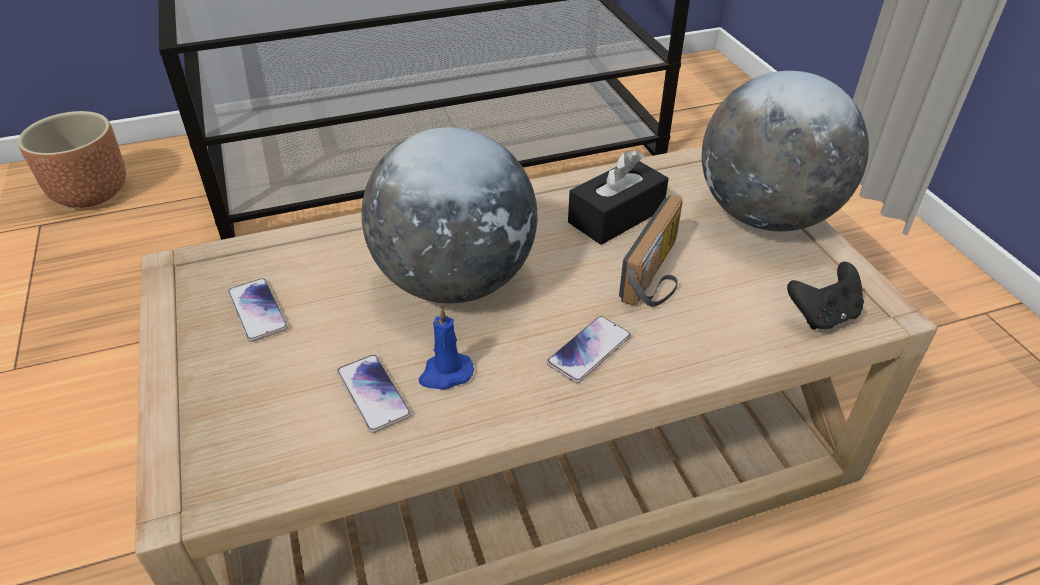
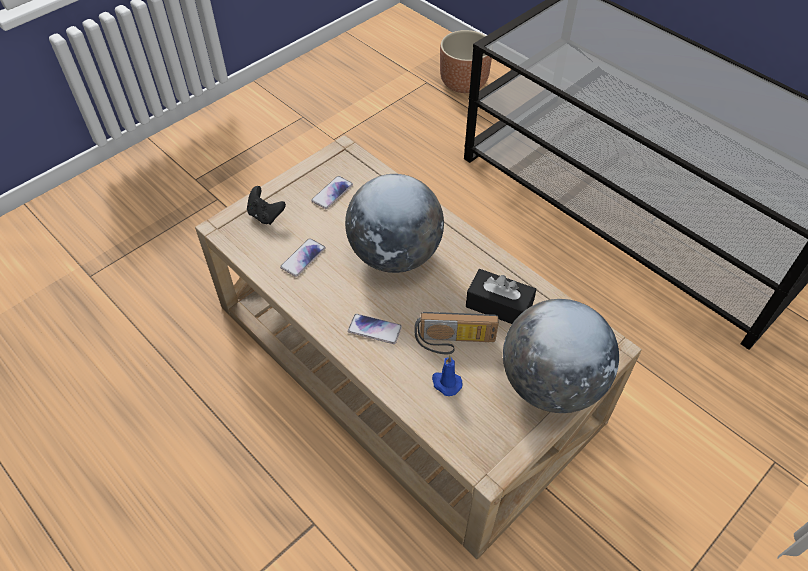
camera: 65 degrees right, 10 degrees up
blue candle [419,307,474,389] -> blue candle moved to [432,356,462,396]
black game controller [787,262,864,330] -> black game controller moved to [247,186,286,225]

